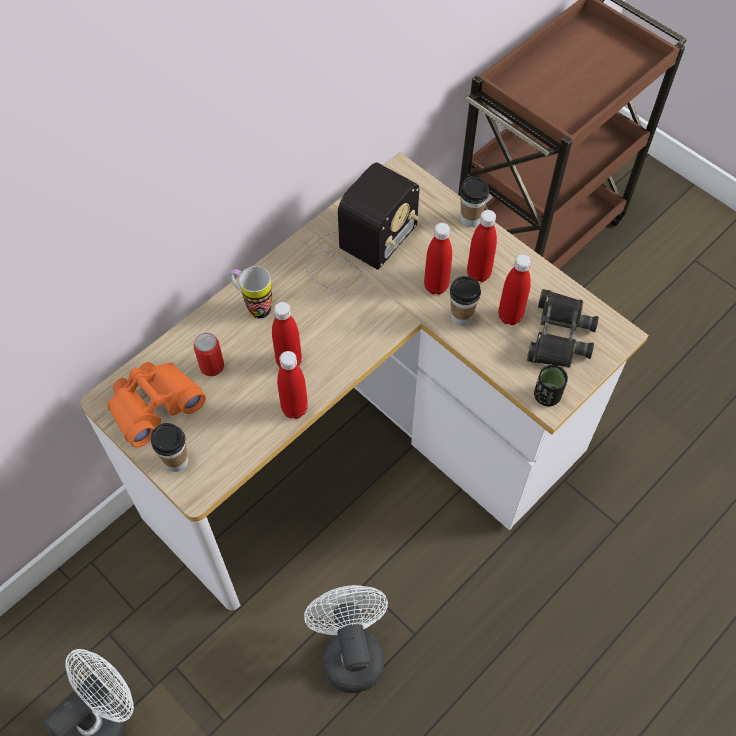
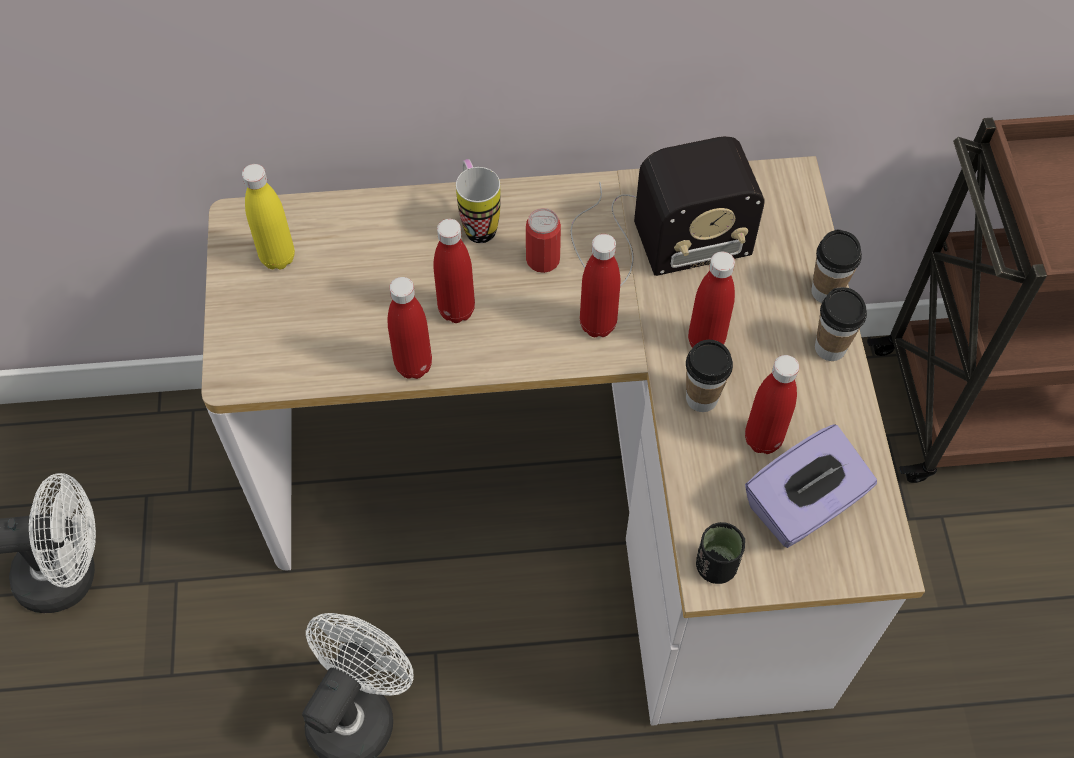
camera: 40 degrees right, 0 degrees up
orange binoculars [107,362,206,448] -> yellow bottle [242,164,295,269]
cup [151,423,188,472] -> cup moved to [815,287,867,361]
can [194,332,224,376] -> can moved to [526,208,561,273]
red bottle [467,210,497,282] -> red bottle moved to [580,234,620,337]
black binoculars [527,289,599,368] -> purple tissue box [745,424,877,548]

